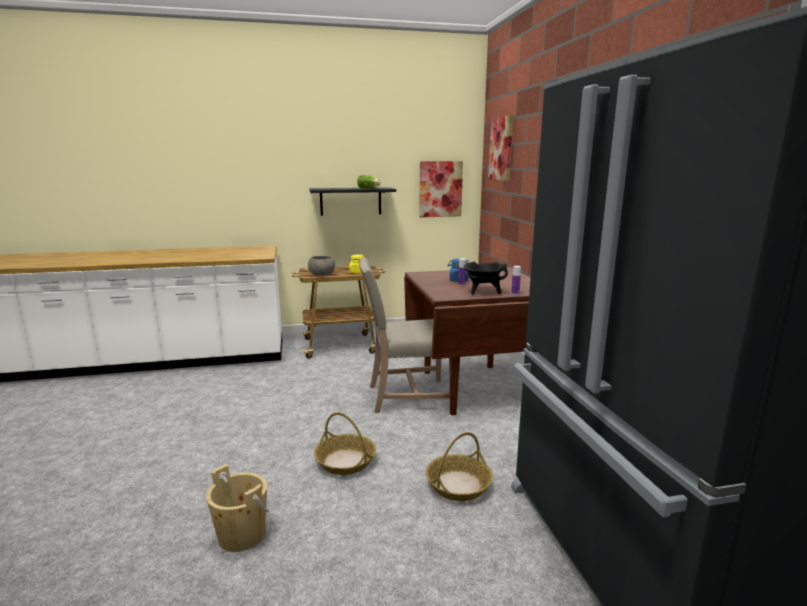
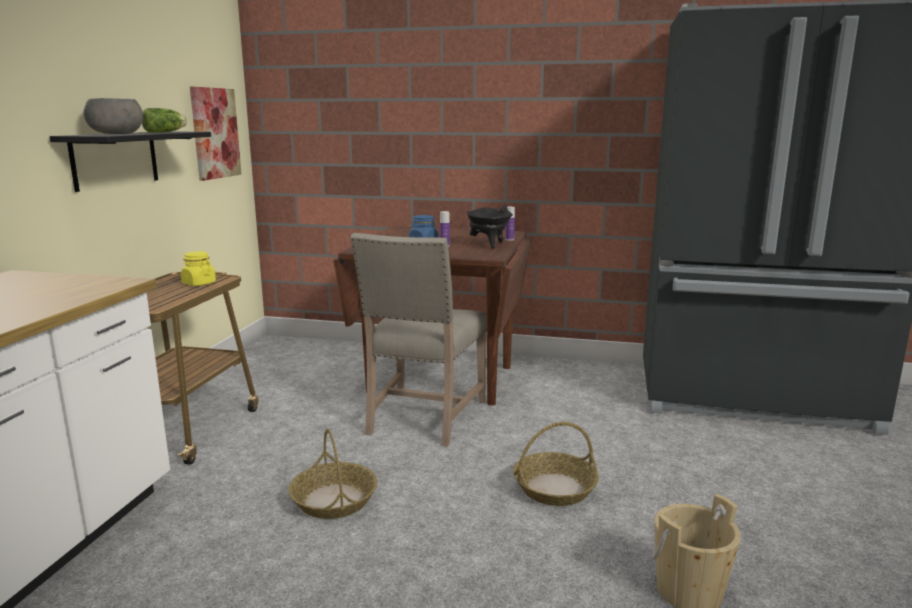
camera: 65 degrees left, 0 degrees up
grey bowl [308,256,335,276] -> grey bowl moved to [83,98,143,134]
basket [426,432,493,501] -> basket moved to [289,429,377,519]
picture [488,115,513,181] -> none

